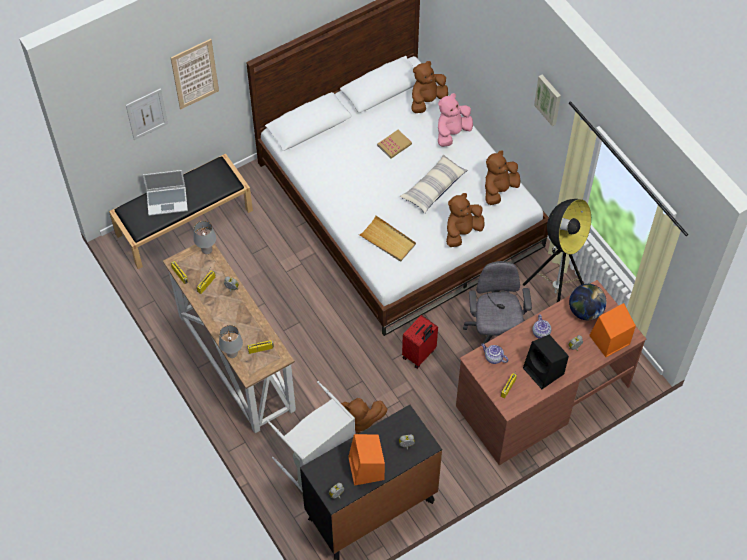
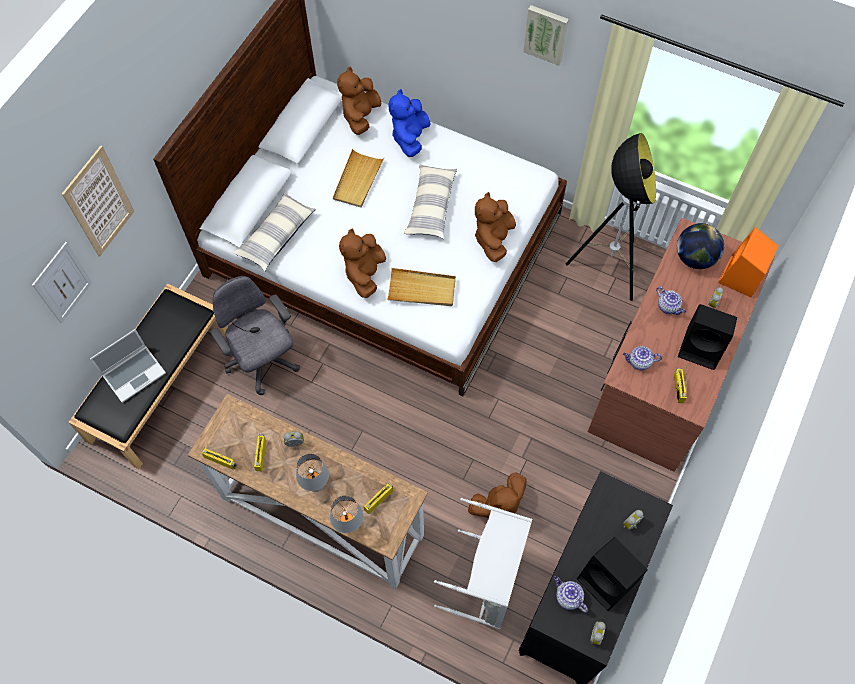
camera: 30 degrees left, 5 degrees up
grey table lamp [193,221,216,254] -> grey table lamp moved to [296,454,329,492]
orange speaker [348,434,385,486] -> black speaker [577,537,648,611]
book [377,130,412,158] -> beige tray [333,149,384,208]
red suitcase [402,315,438,369] -> none
pink plush toy [438,93,473,147] -> blue plush toy [388,89,431,157]
grey office chair [463,261,532,344] -> grey office chair moved to [210,276,300,395]
brown plush toy [485,151,521,205] -> brown plush toy moved to [339,228,386,298]
none -> pillow [232,193,316,271]
none -> teapot [554,576,588,613]

